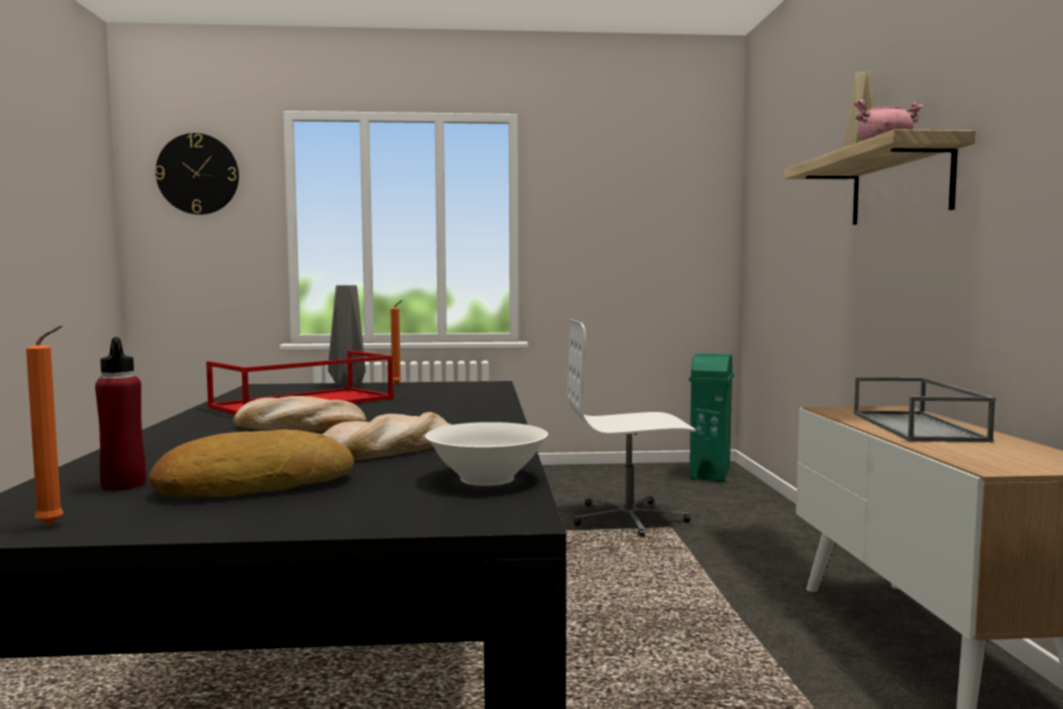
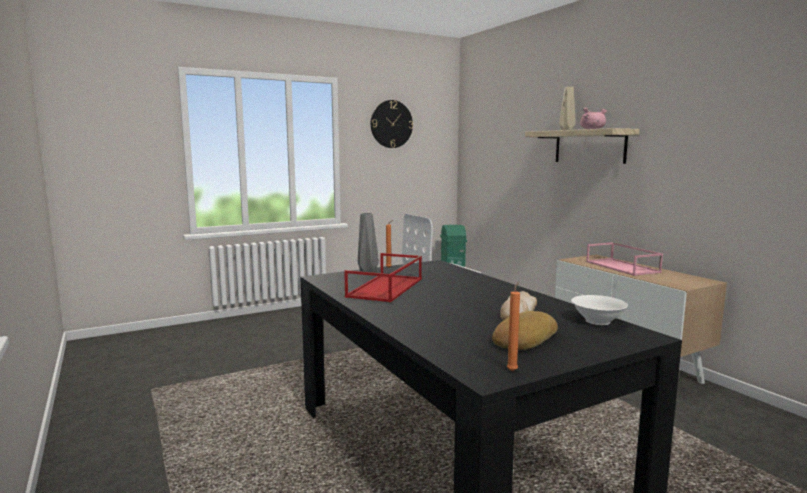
camera: 25 degrees left, 5 degrees up
red bottle [95,337,146,491] -> none
wall clock [155,133,239,215] -> wall clock moved to [371,100,413,148]
bread [234,396,367,431] -> none
grey tray [854,377,996,442] -> pink tray [586,242,663,276]

